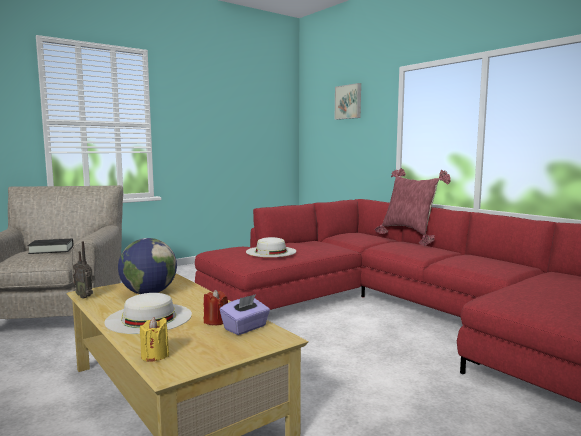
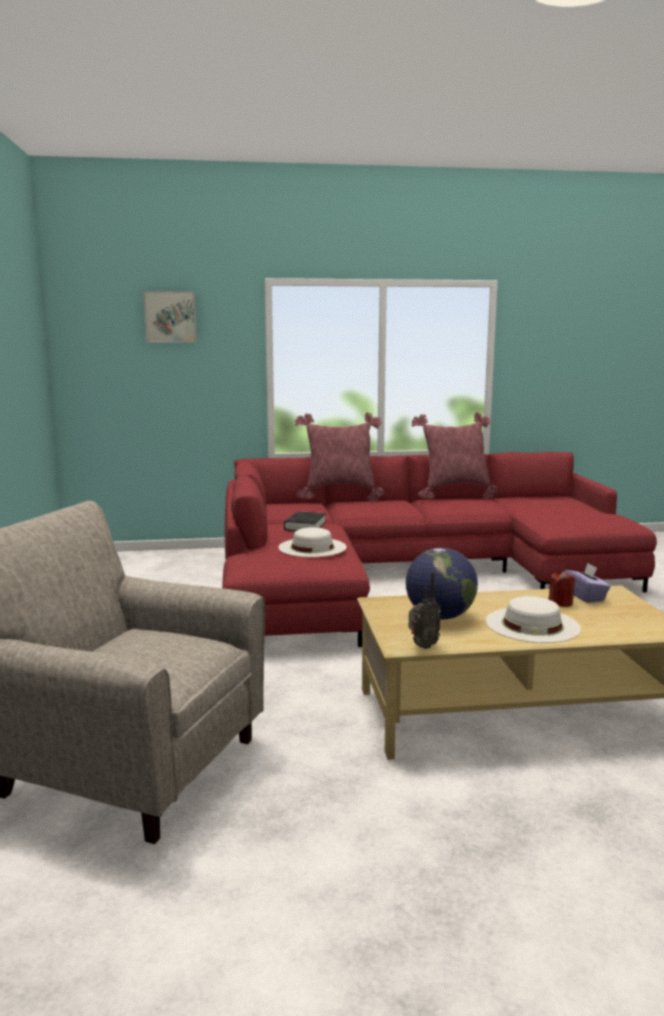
camera: 60 degrees left, 5 degrees up
black book [27,239,73,254] -> black book moved to [284,511,326,531]
yellow candle [140,317,169,362] -> none
none -> red pillow [411,412,499,499]

